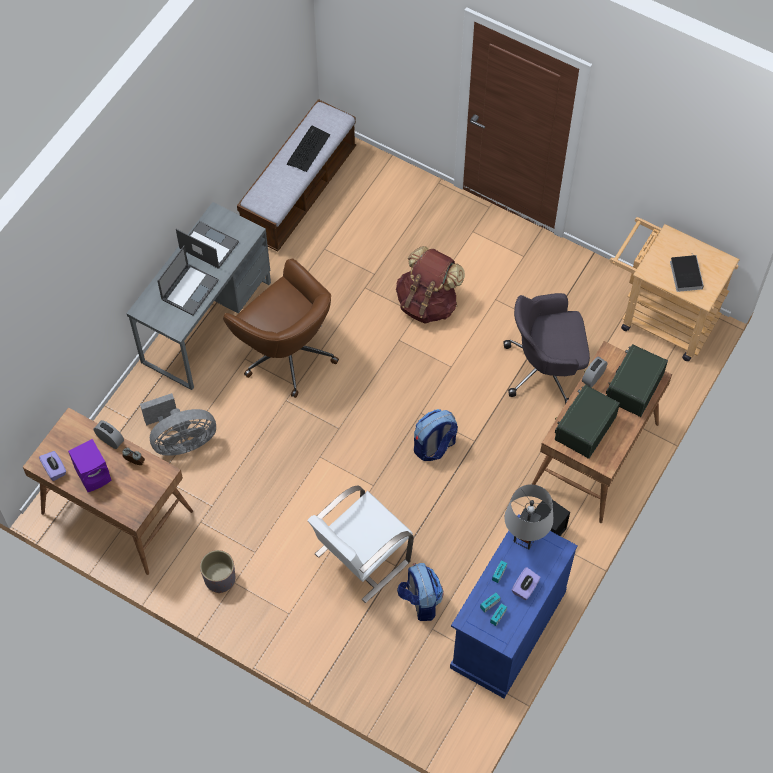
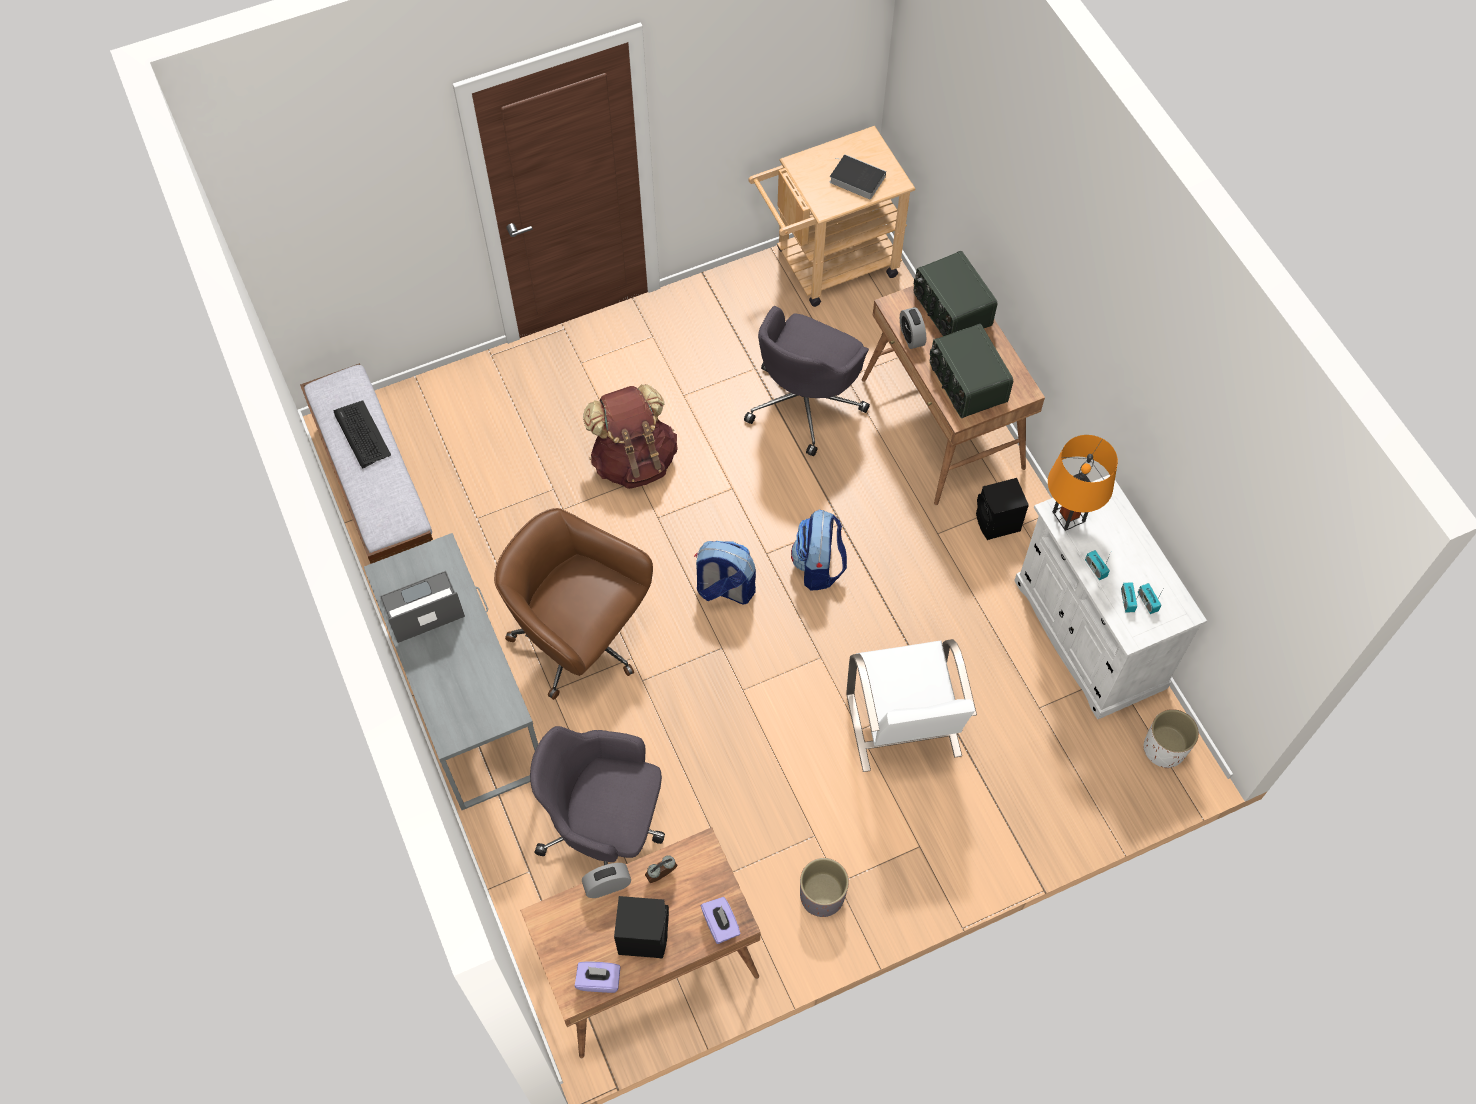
camera: 55 degrees left, 0 degrees up
purple speaker [68,439,111,492] -> black speaker [614,896,669,959]
grey fan [140,393,216,456] -> grey office chair [530,726,665,865]
laptop [157,246,219,316] -> none
brown office chair [223,259,339,398] -> brown office chair turned 135 degrees counterclockwise [494,508,653,700]
backpack [397,563,443,621] -> backpack moved to [694,541,756,604]
blue cabinet [450,514,578,698] -> white cabinet [1014,475,1207,720]
grey table lamp [504,484,554,549] -> orange table lamp [1048,435,1118,531]
purple tissue box [512,567,541,600] -> purple tissue box moved to [700,897,740,944]
none -> white planter [1143,709,1199,768]

